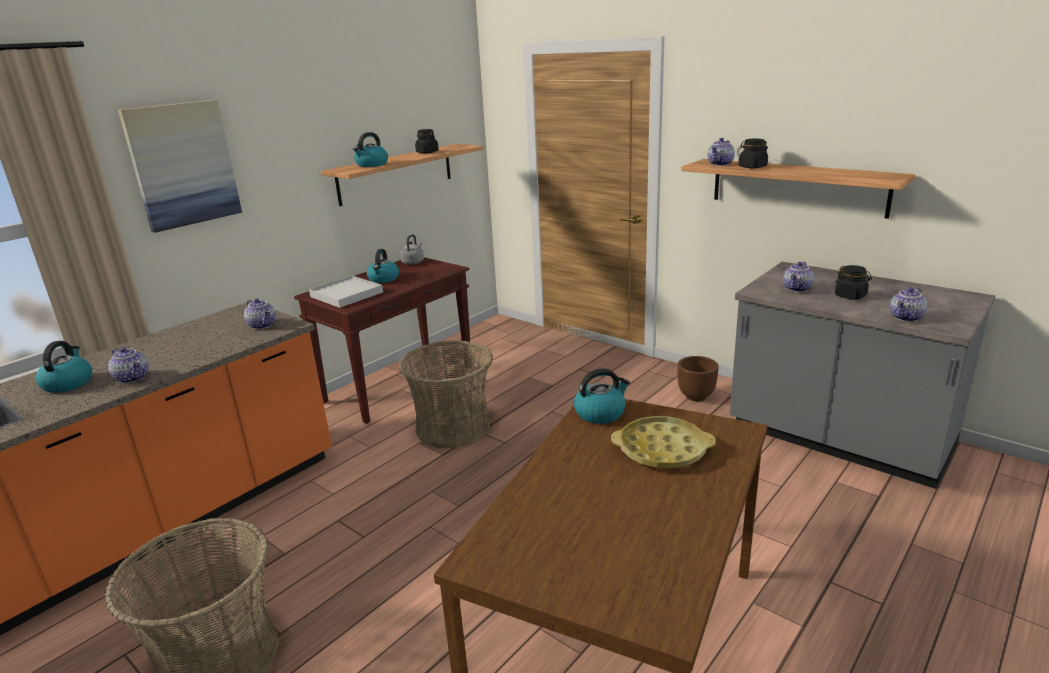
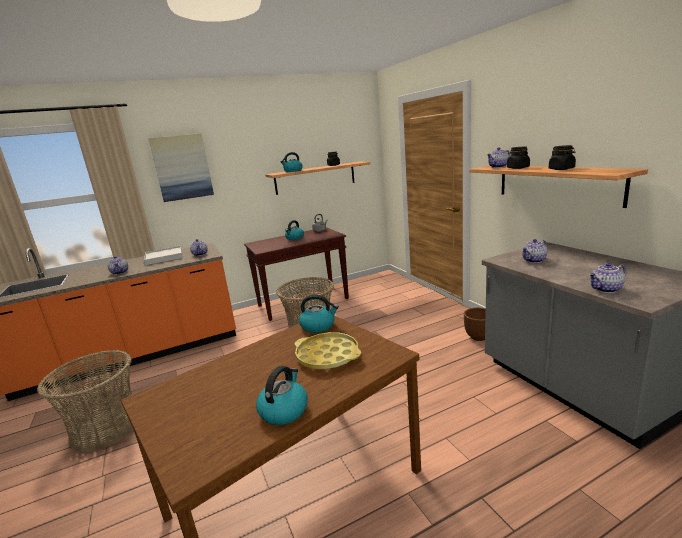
camera: 25 degrees right, 5 degrees down
kettle [36,341,92,393] -> kettle moved to [256,366,308,425]
white tray [309,276,383,308] -> white tray moved to [144,246,183,265]
black jar [835,265,872,300] -> black jar moved to [549,145,576,170]

